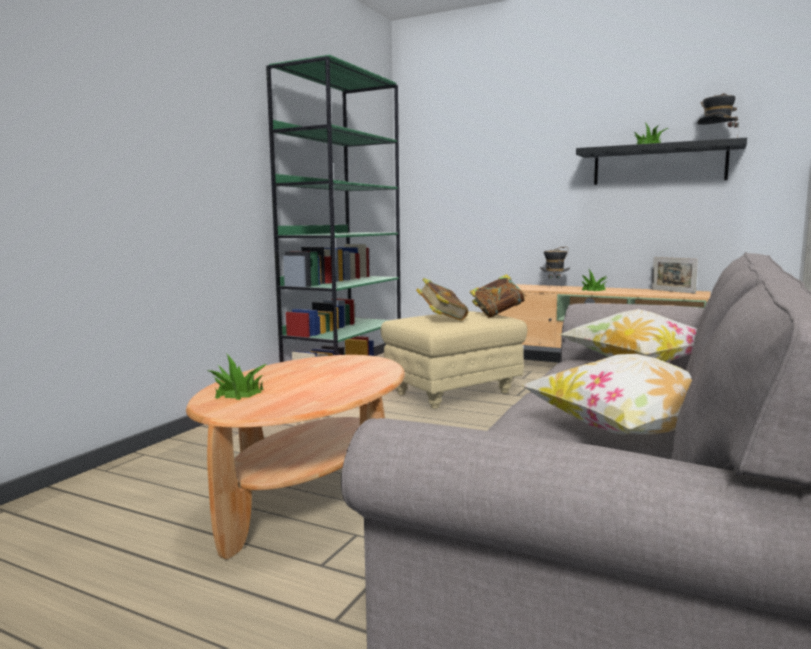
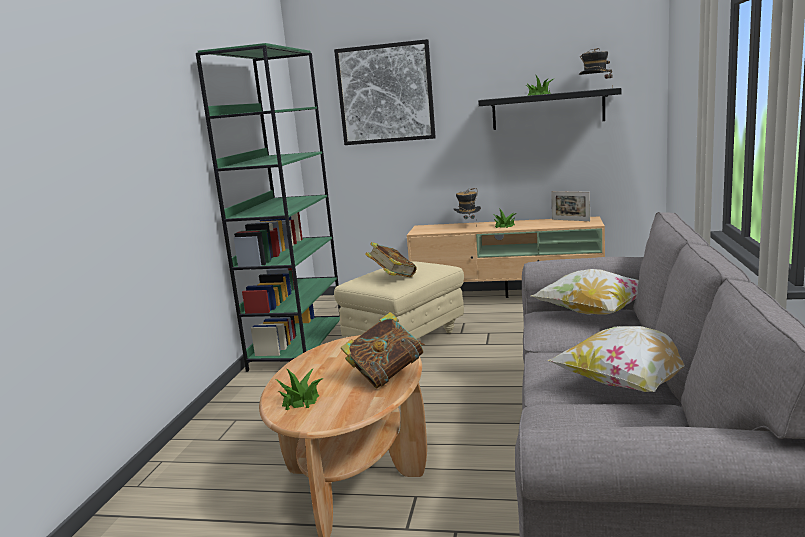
camera: 15 degrees left, 5 degrees up
book [470,274,526,318] -> book moved to [341,312,425,389]
none -> picture [334,39,436,145]

